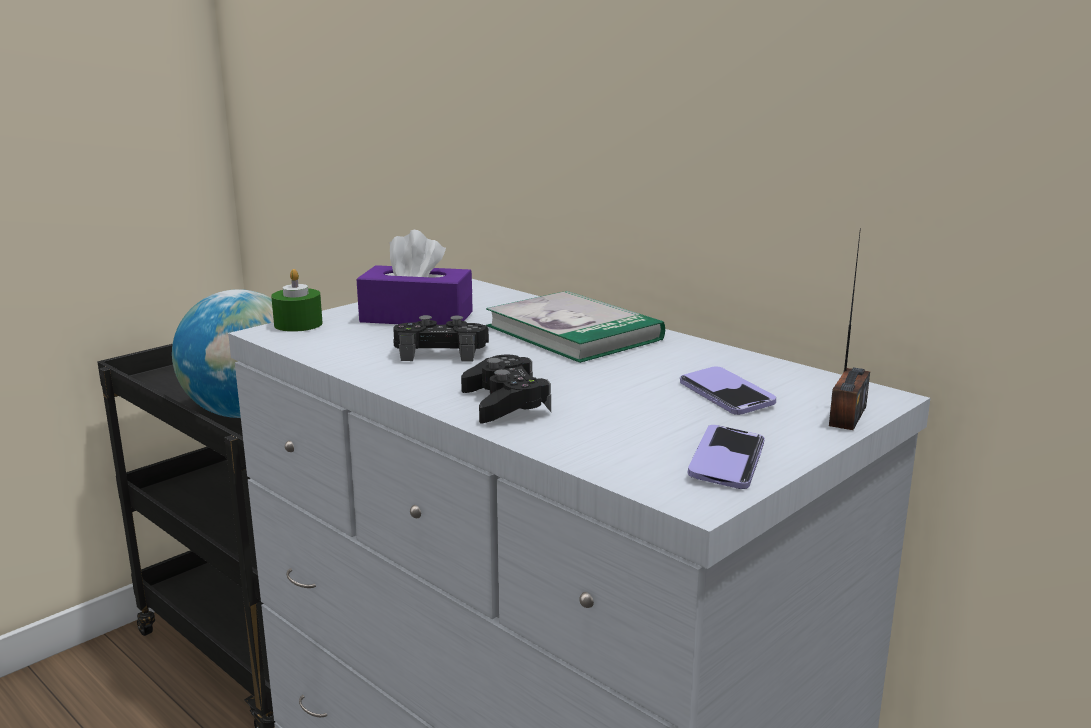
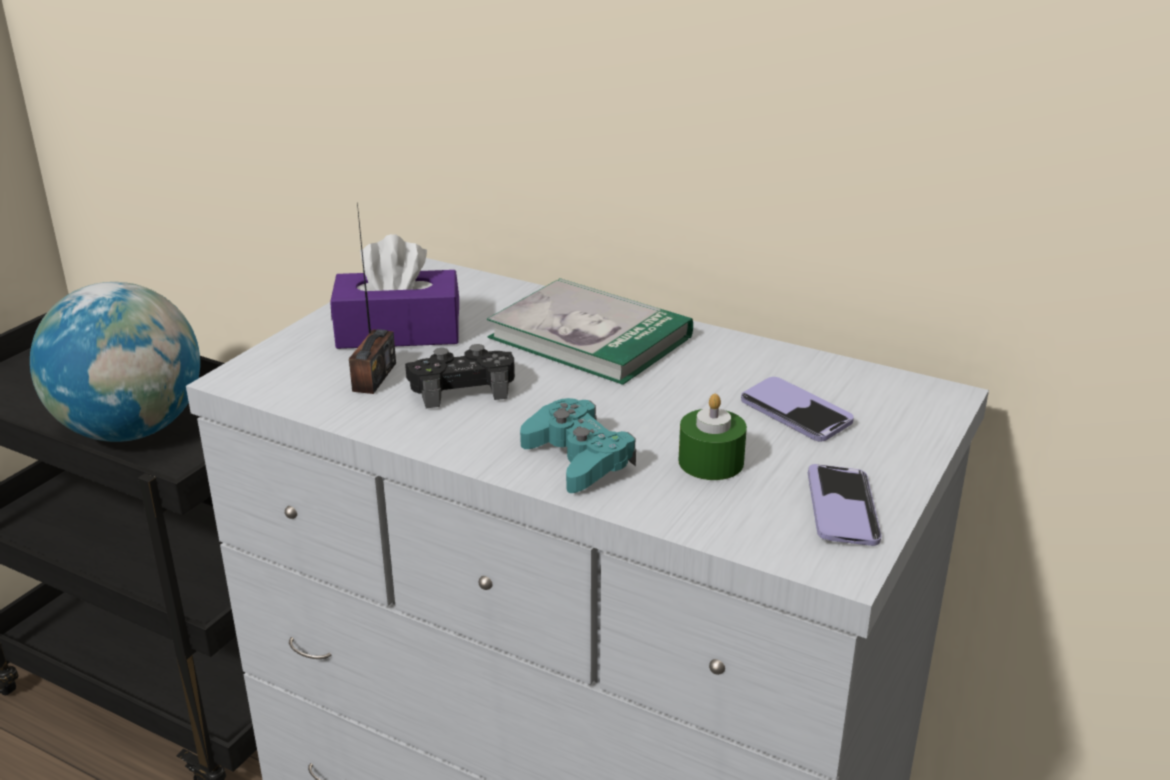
camera: 15 degrees left, 10 degrees up
green candle [271,269,323,332] -> green candle moved to [679,394,747,480]
black game controller [461,355,551,423] -> turquoise game controller [520,398,636,493]
radio [829,228,870,430] -> radio moved to [349,202,396,394]

